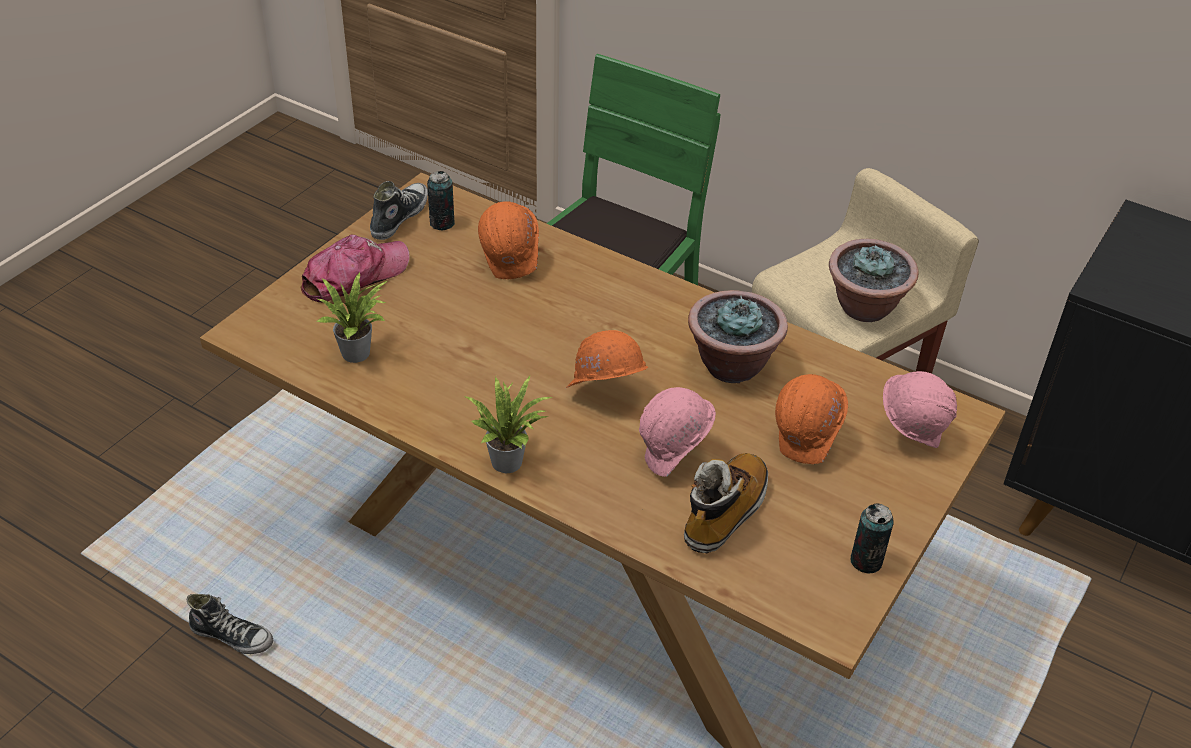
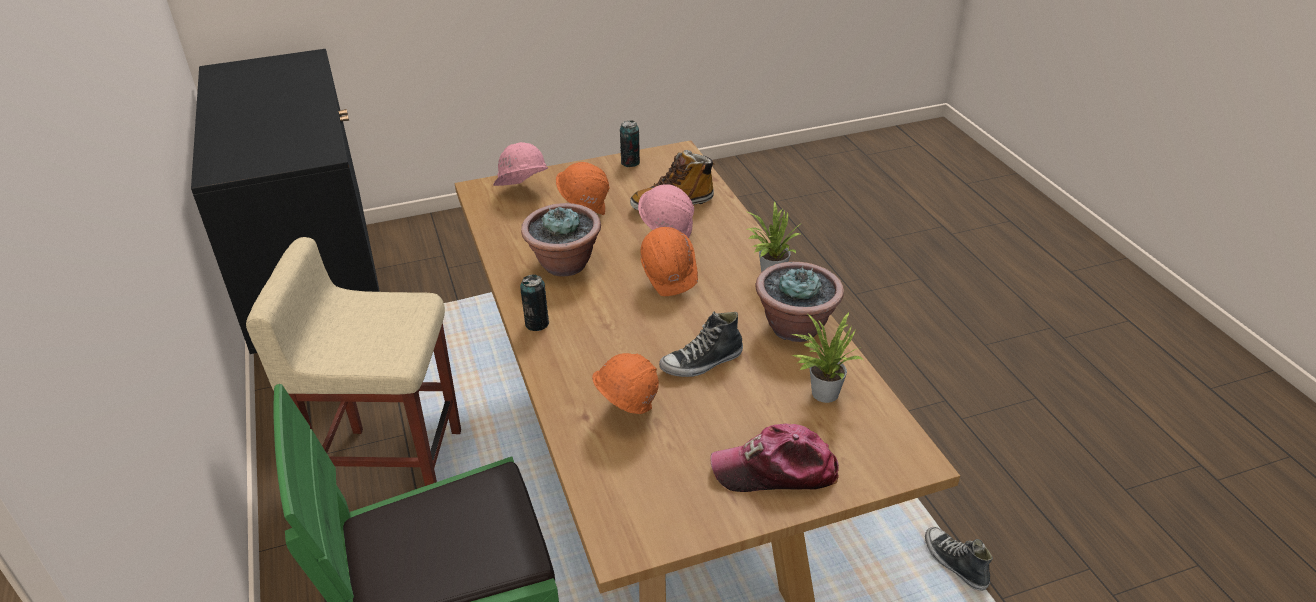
camera: 140 degrees left, 5 degrees down
shoe [370,181,428,240] -> shoe moved to [659,312,743,377]
can [427,171,455,230] -> can moved to [520,274,549,331]
potted plant [829,239,919,322] -> potted plant moved to [755,262,844,342]

